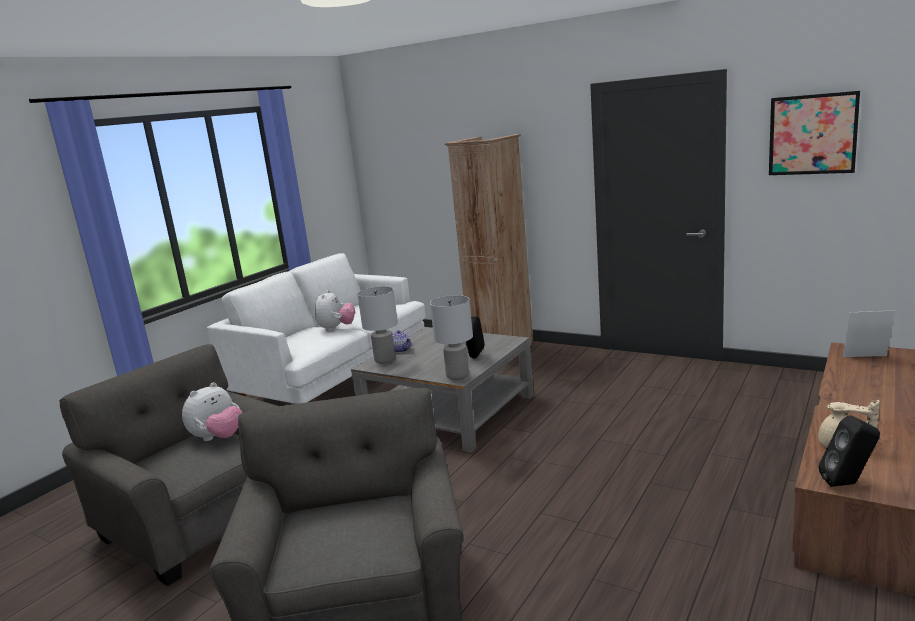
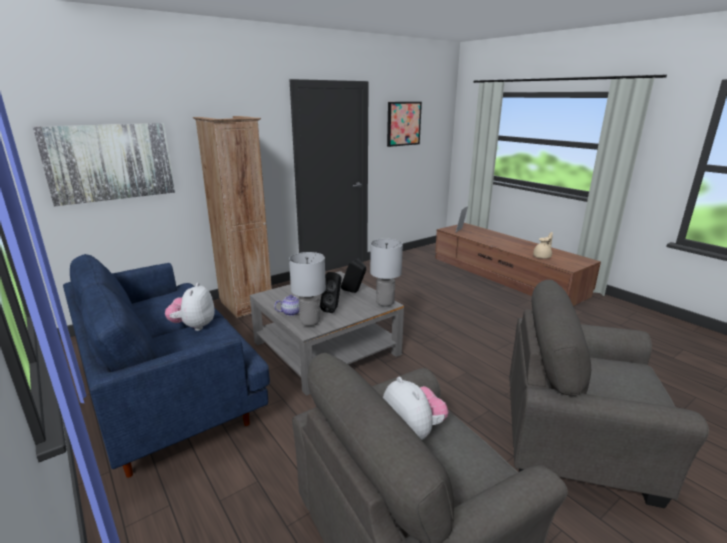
camera: 70 degrees left, 5 degrees up
white sofa [207,253,426,404] -> blue sofa [63,254,270,478]
plush toy [315,290,355,332] -> plush toy turned 120 degrees counterclockwise [165,283,214,331]
black speaker [819,415,880,487] -> black speaker moved to [320,272,342,313]
none -> picture [33,123,175,207]

